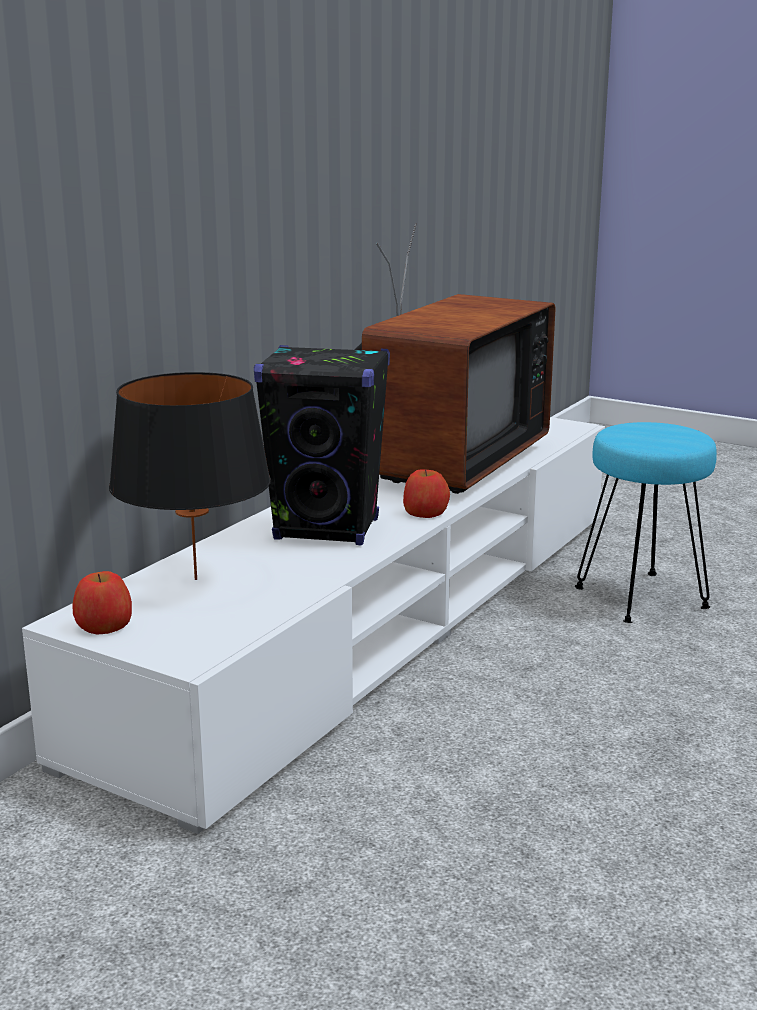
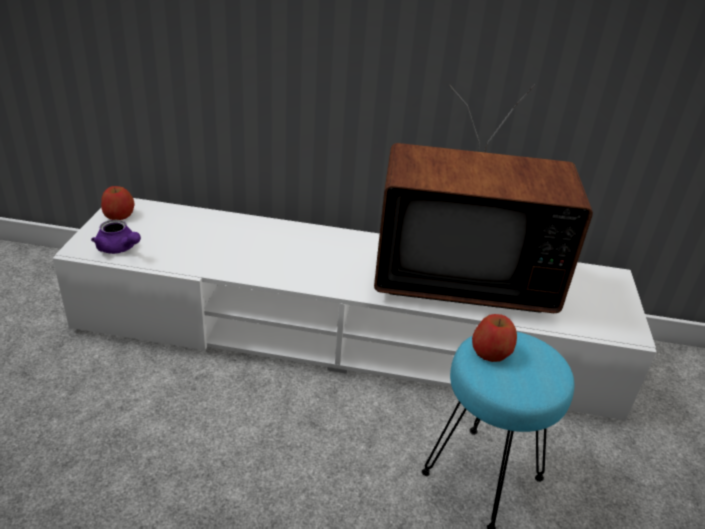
camera: 65 degrees right, 15 degrees up
black table lamp [109,372,271,580] -> none
black speaker [254,345,390,545] -> none
apple [403,469,450,518] -> apple moved to [472,314,517,362]
none -> purple teapot [91,220,141,254]

